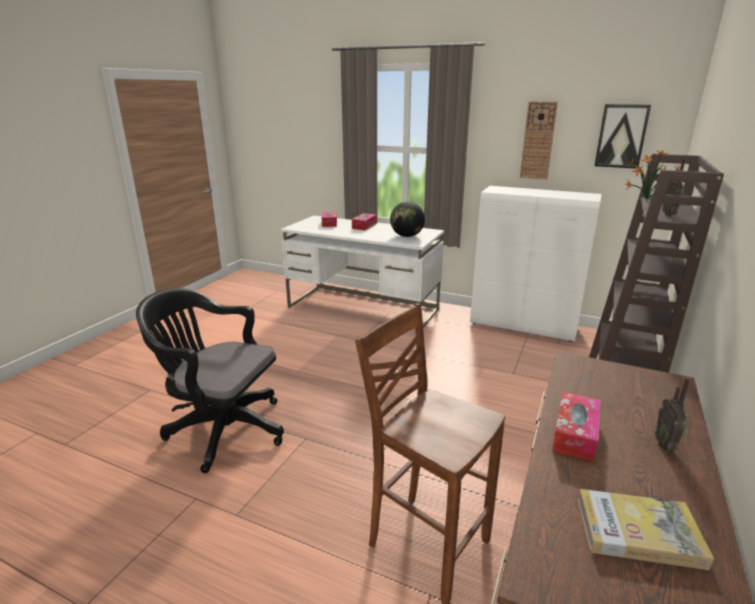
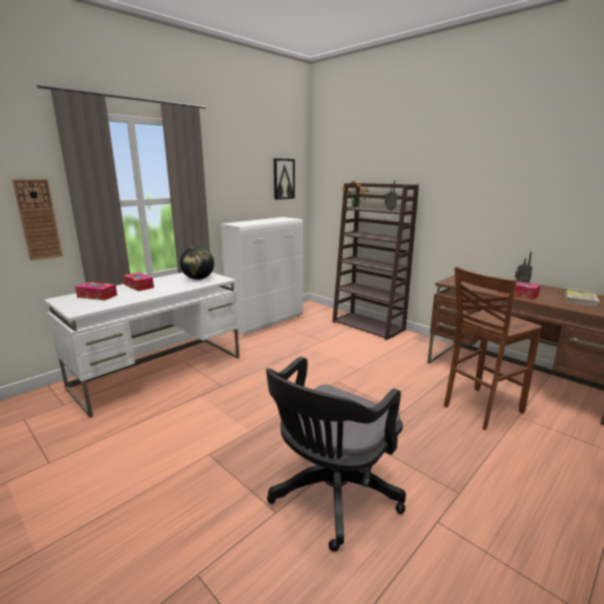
camera: 70 degrees left, 5 degrees down
wall clock [520,102,558,179] -> wall clock moved to [12,179,63,261]

